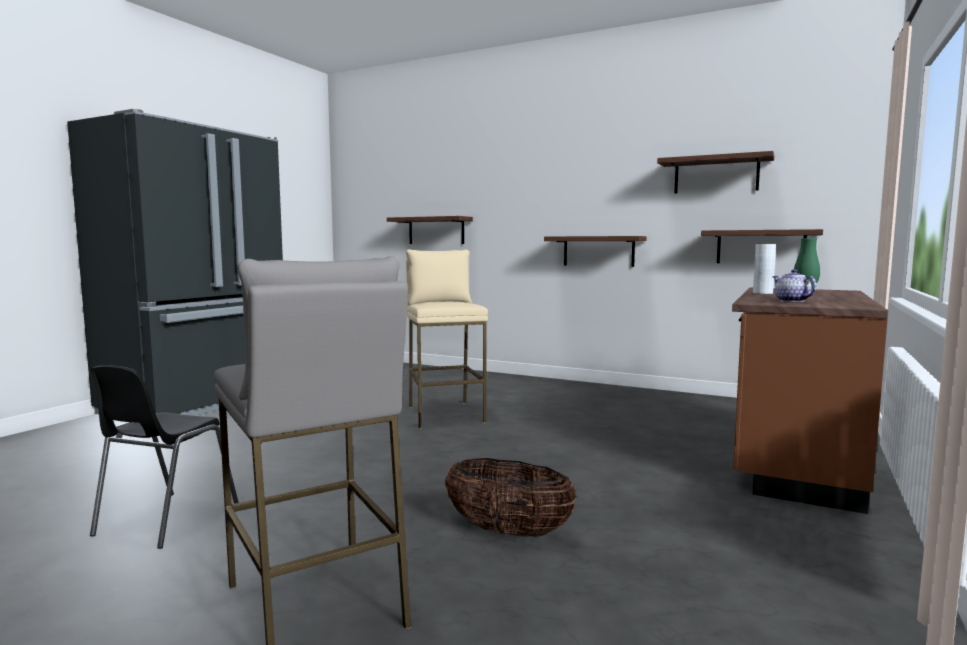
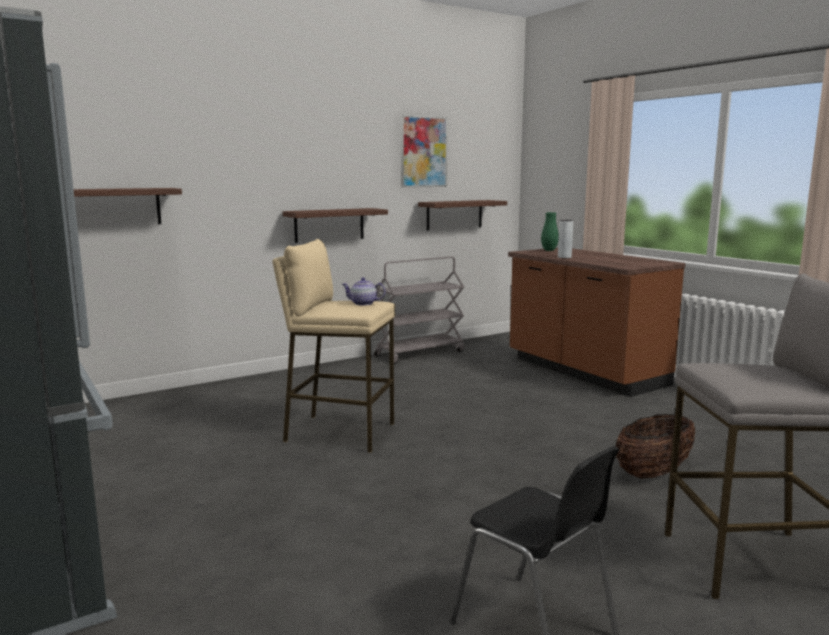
camera: 60 degrees left, 5 degrees up
shelf [657,151,774,193] -> picture [401,115,447,188]
teapot [772,269,817,302] -> teapot moved to [342,277,386,306]
none -> grey cart [374,256,464,364]

